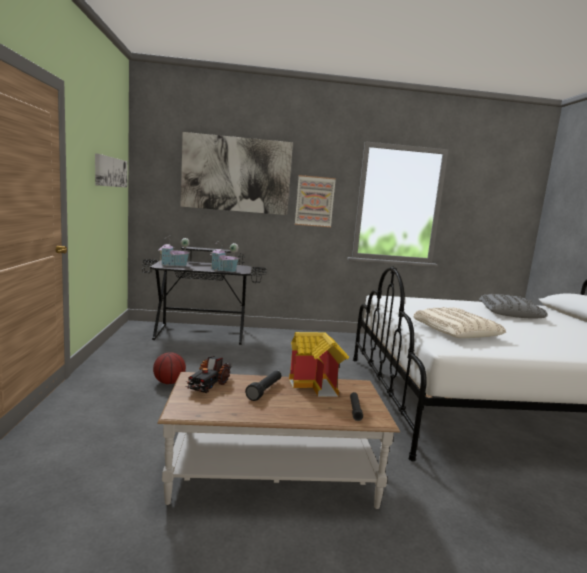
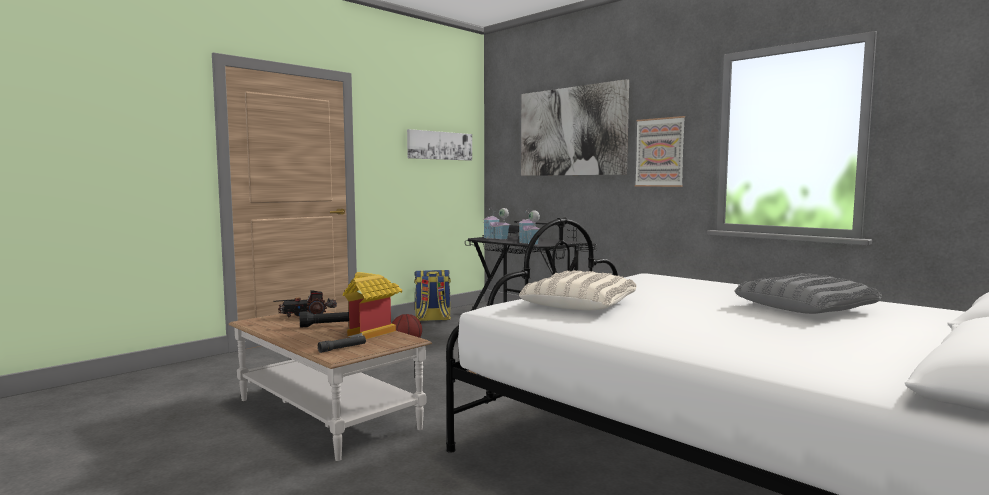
camera: 50 degrees right, 5 degrees down
none -> backpack [414,270,451,321]

